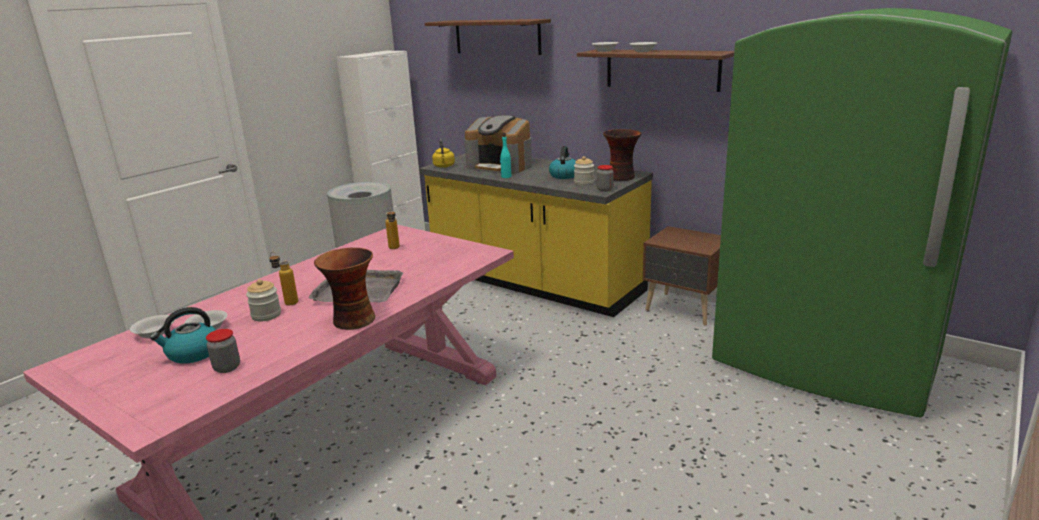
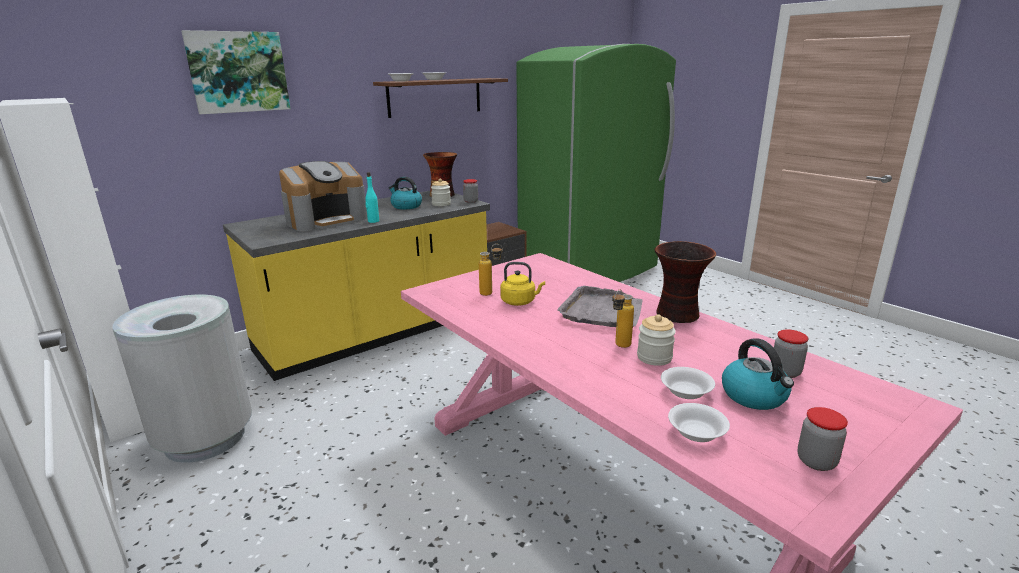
camera: 75 degrees left, 0 degrees up
brown shelf [425,19,551,55] -> picture [181,30,290,114]
yellow kettle [432,139,455,168] -> yellow kettle moved to [500,262,545,306]
none -> jar [797,407,848,471]

